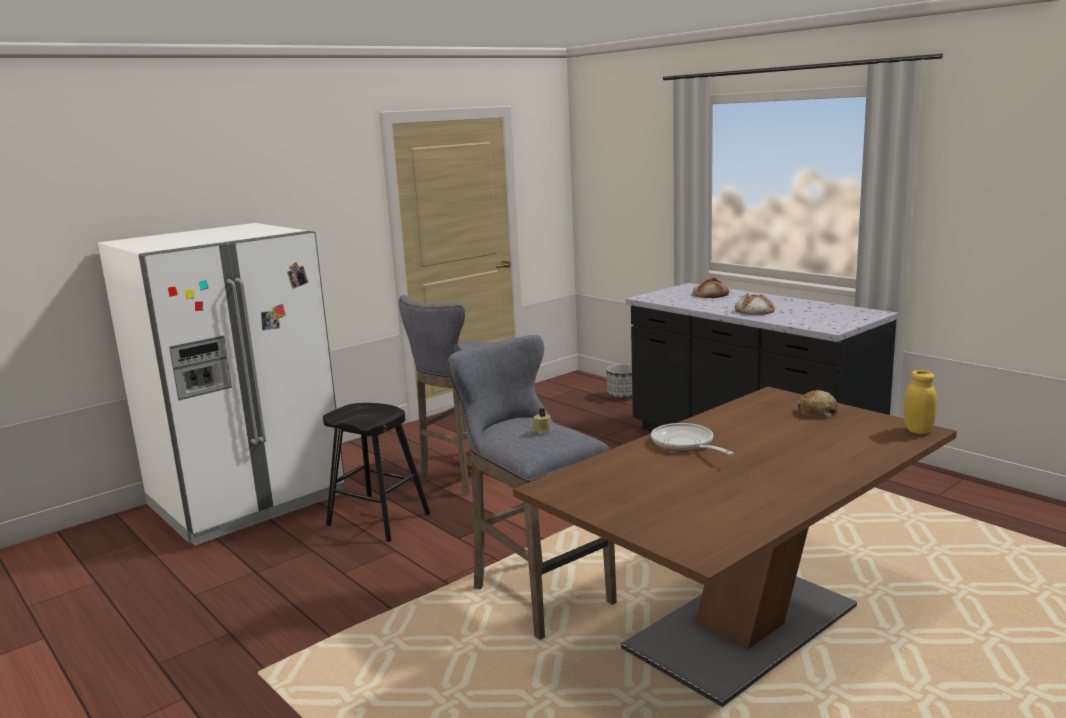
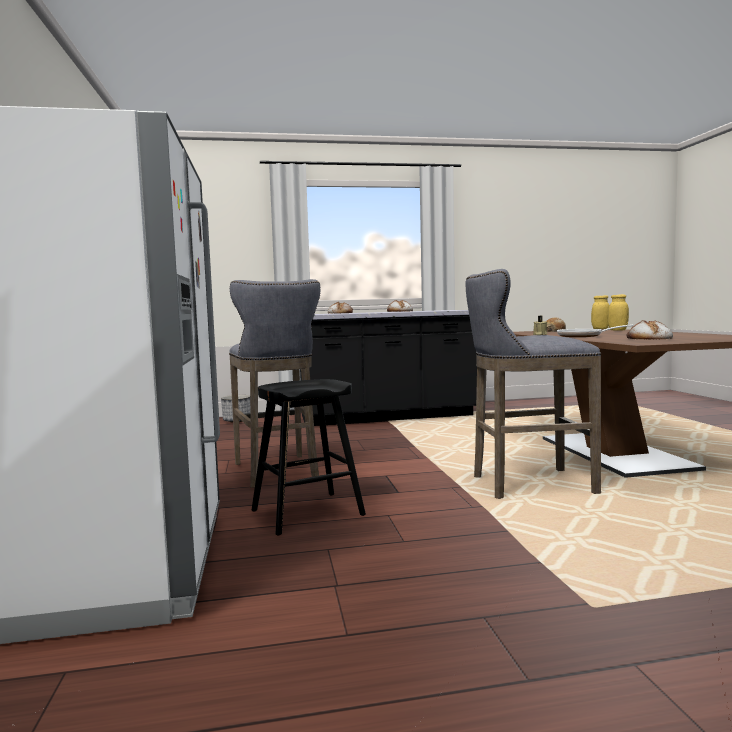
camera: 60 degrees left, 10 degrees down
none -> yellow jar [608,294,629,331]
none -> bread [627,320,673,339]

